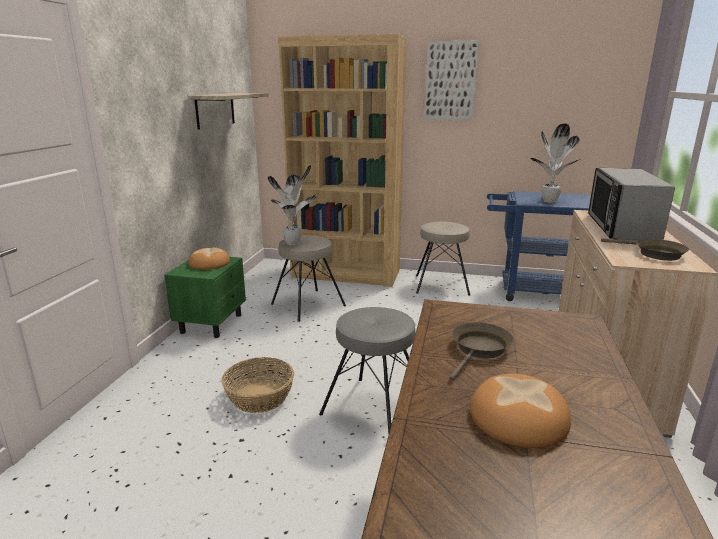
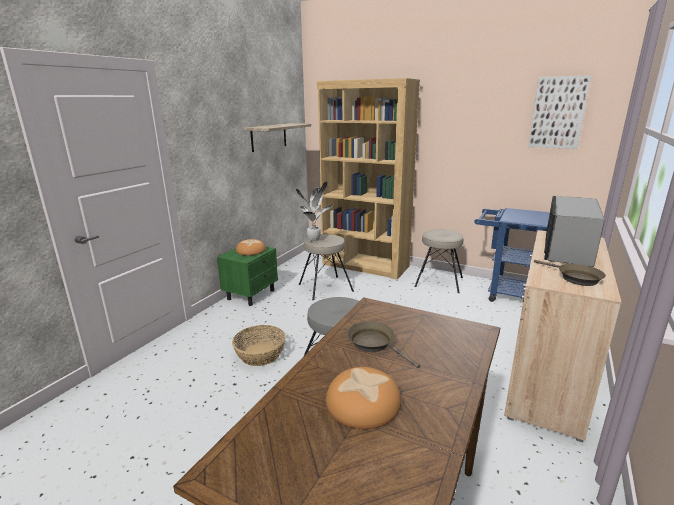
camera: 15 degrees right, 0 degrees up
picture [425,41,479,120] -> picture moved to [528,75,591,149]
brown frying pan [449,322,513,381] -> brown frying pan turned 90 degrees counterclockwise [347,321,420,368]
potted plant [530,124,580,203] -> none

